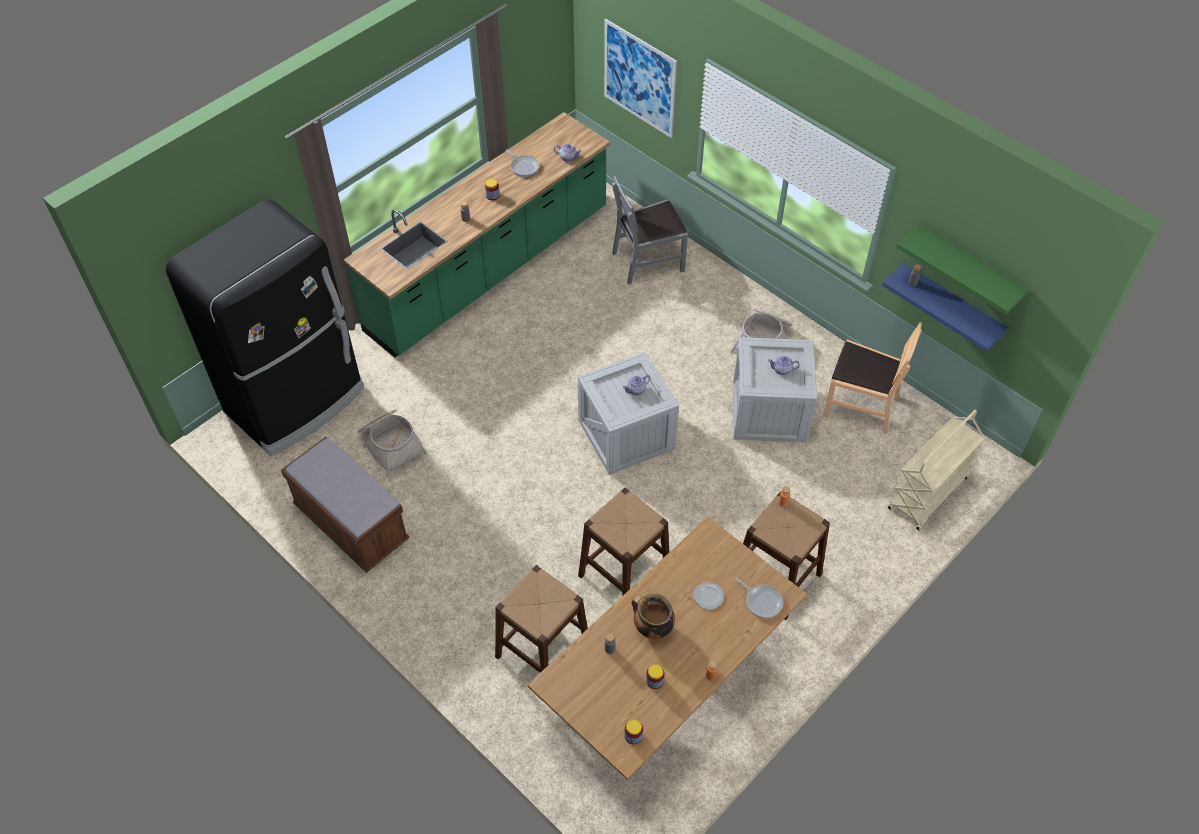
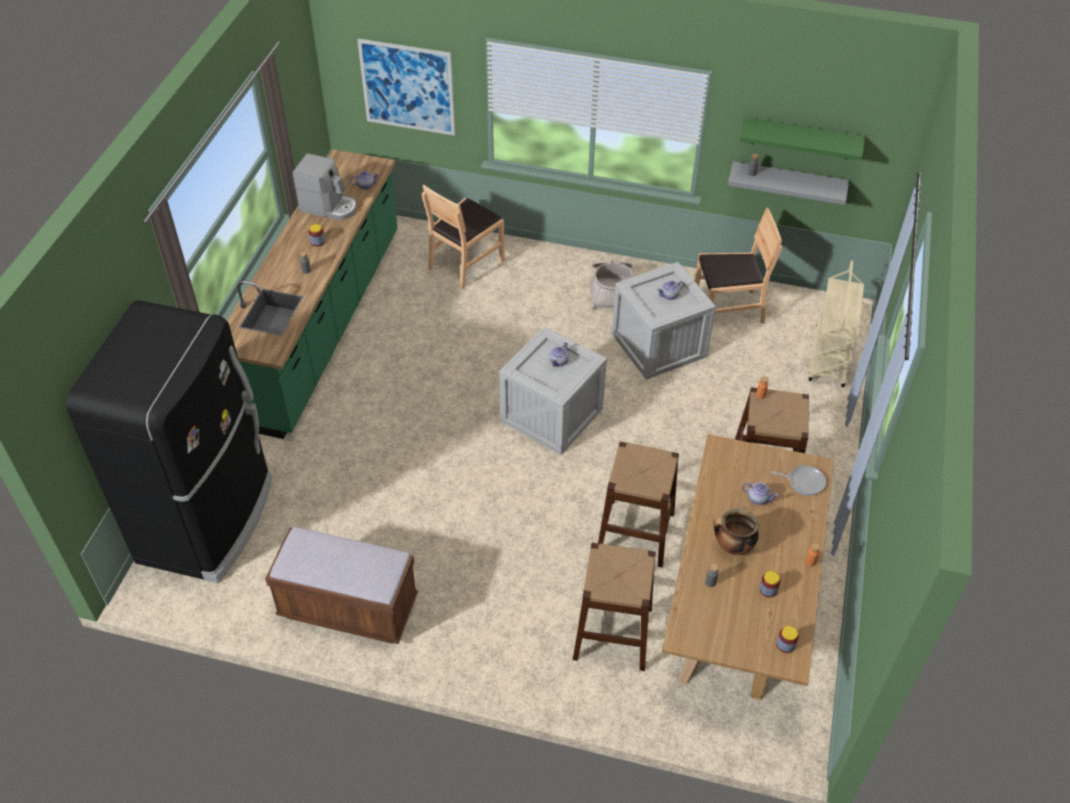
camera: 30 degrees left, 5 degrees down
basket [358,409,427,477] -> none
frying pan [506,149,539,177] -> coffee machine [293,153,356,221]
grey chair [612,175,688,285] -> brown chair [422,184,505,290]
plate [694,582,724,609] -> teapot [742,482,779,505]
blue shelf [882,263,1008,352] -> grey shelf [728,161,849,205]

